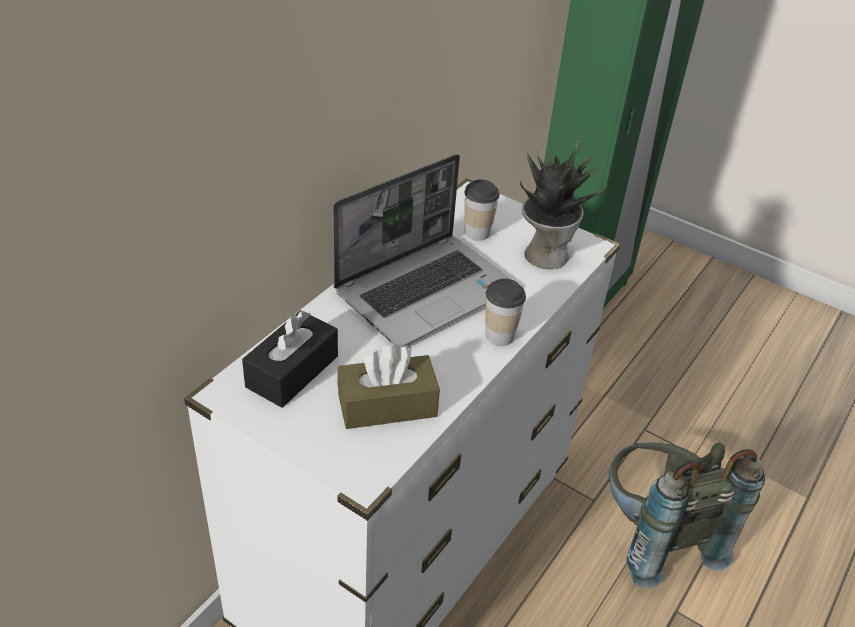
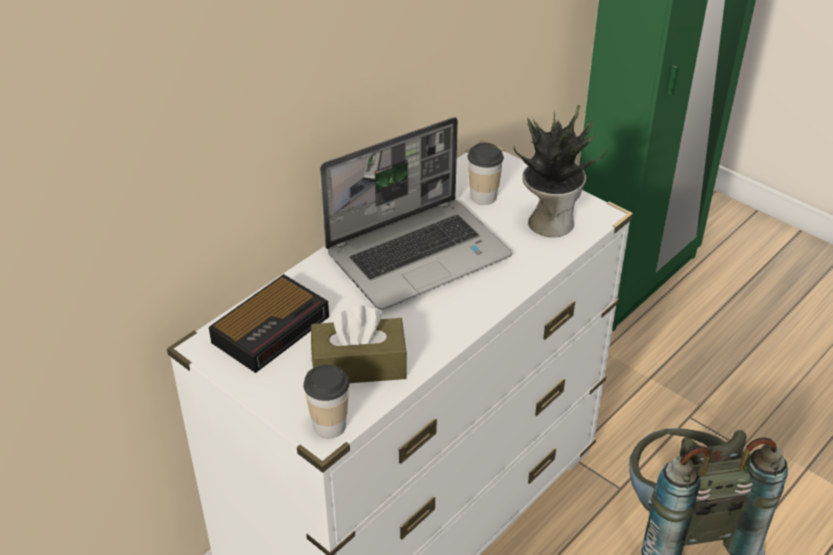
camera: 10 degrees right, 0 degrees up
black tissue box [242,310,338,408] -> alarm clock [209,274,329,373]
cup [485,278,526,346] -> cup moved to [303,364,349,438]

